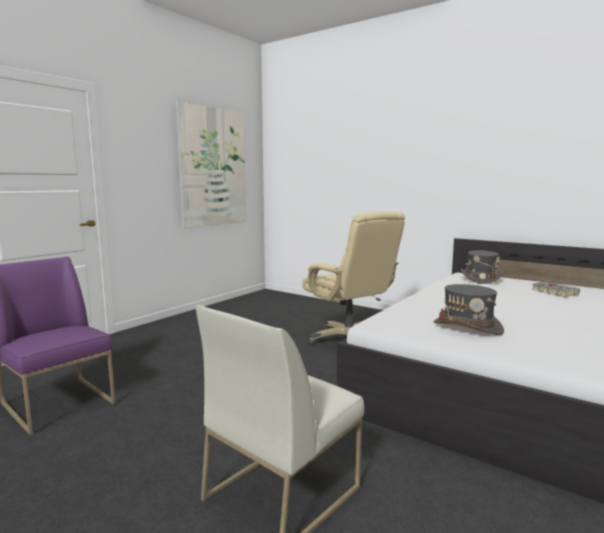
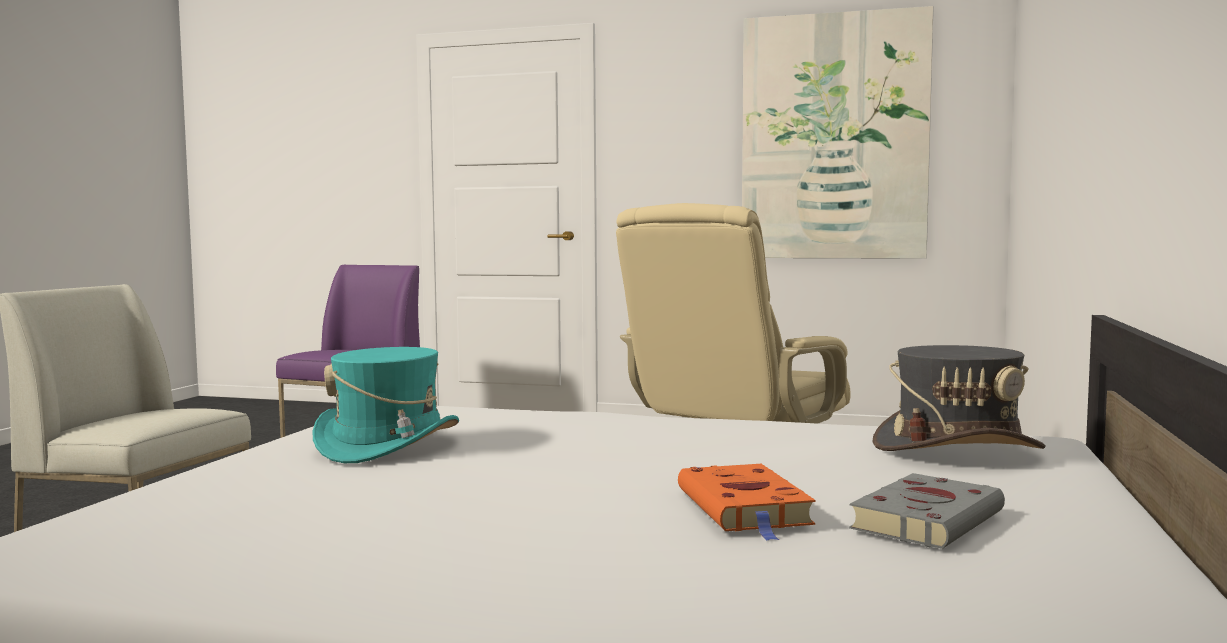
camera: 70 degrees right, 5 degrees down
grey hat [433,284,504,335] -> turquoise hat [312,347,459,463]
none -> orange book [678,464,816,540]

